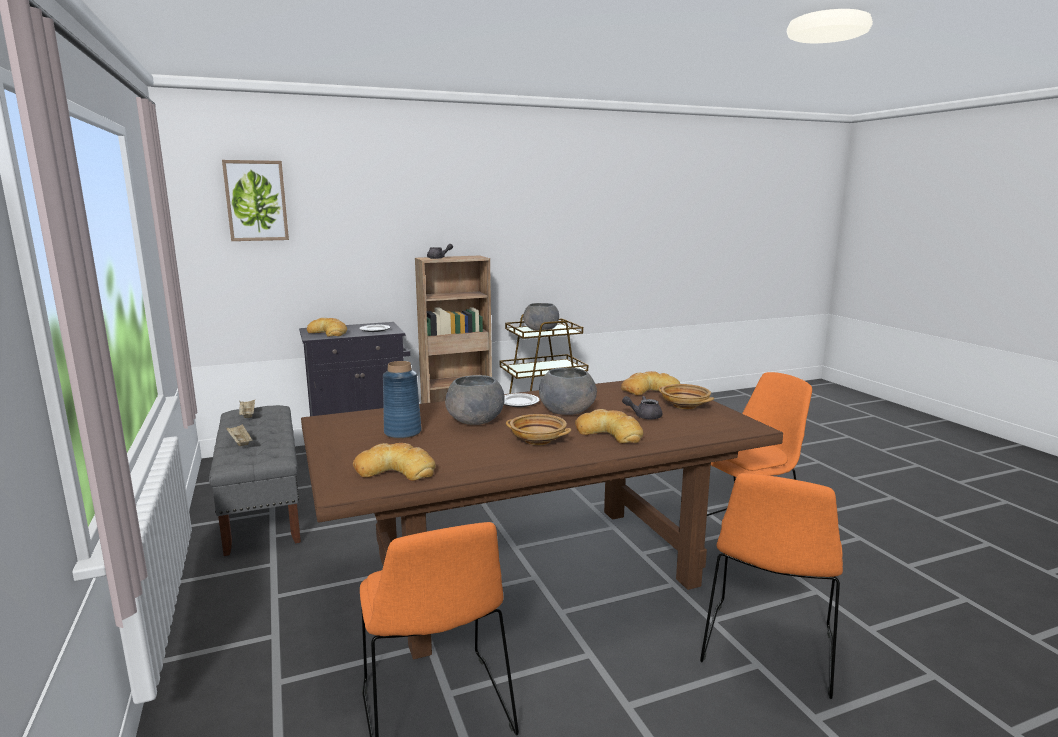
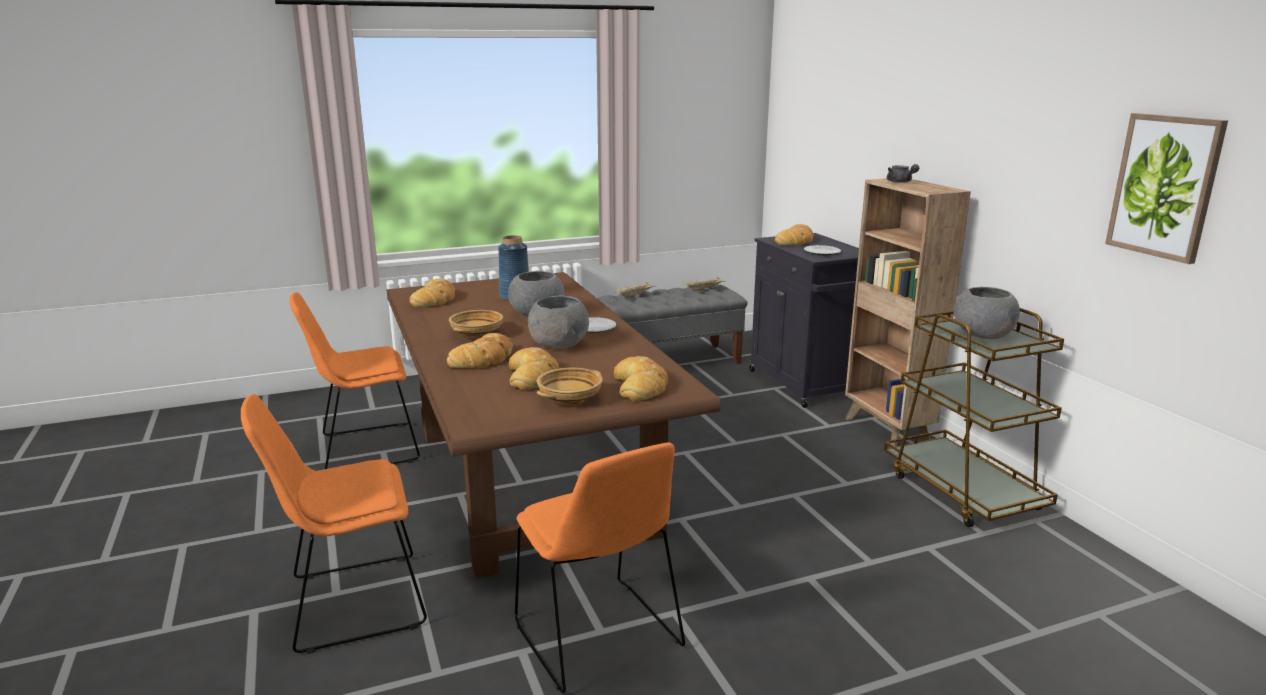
camera: 90 degrees right, 5 degrees up
picture [222,160,289,241] -> picture moved to [1105,113,1228,264]
grey teapot [622,396,663,420] -> bread [509,347,559,391]
orange chair [700,473,843,699] -> orange chair turned 45 degrees counterclockwise [241,394,427,654]

